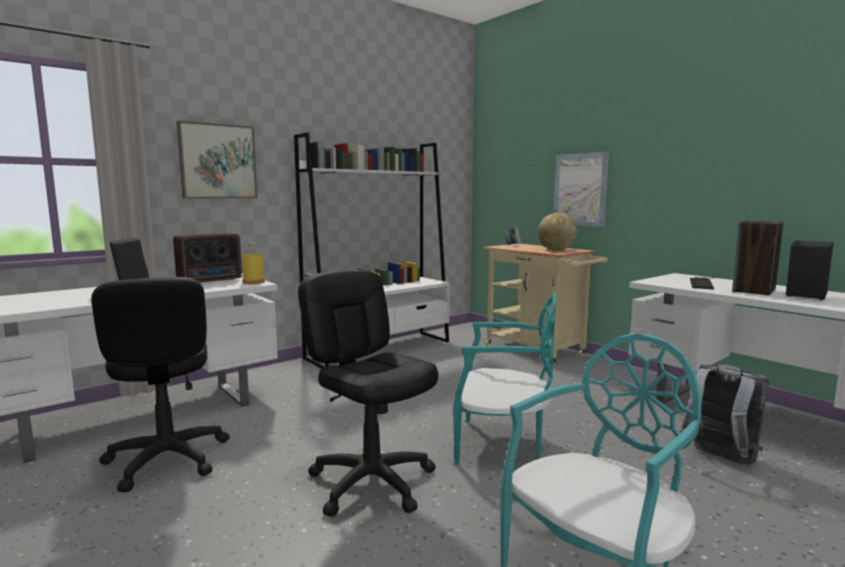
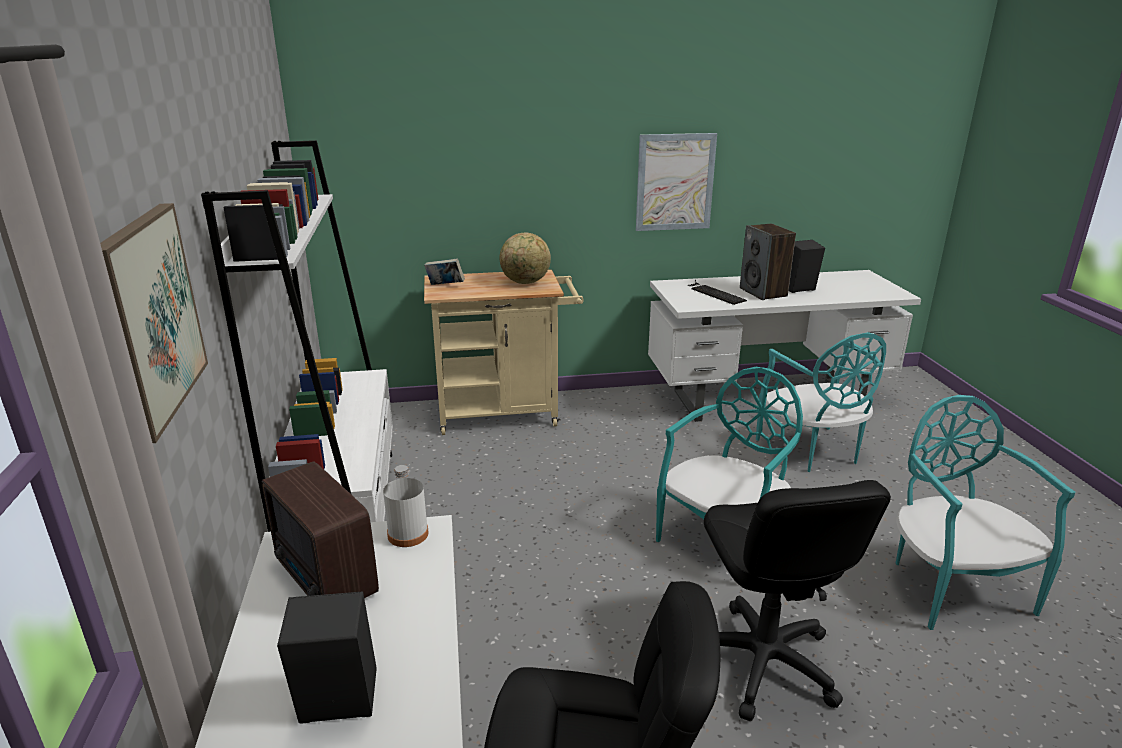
camera: 60 degrees left, 15 degrees up
radio [173,233,242,283] -> radio turned 150 degrees clockwise [262,461,379,598]
yellow bottle [242,243,265,284] -> white bottle [383,465,429,547]
black office chair [298,269,438,517] -> black office chair turned 90 degrees counterclockwise [704,480,891,721]
picture [554,152,609,227] -> picture moved to [636,133,717,231]
grey backpack [680,364,769,465] -> turquoise chair [756,332,886,472]

